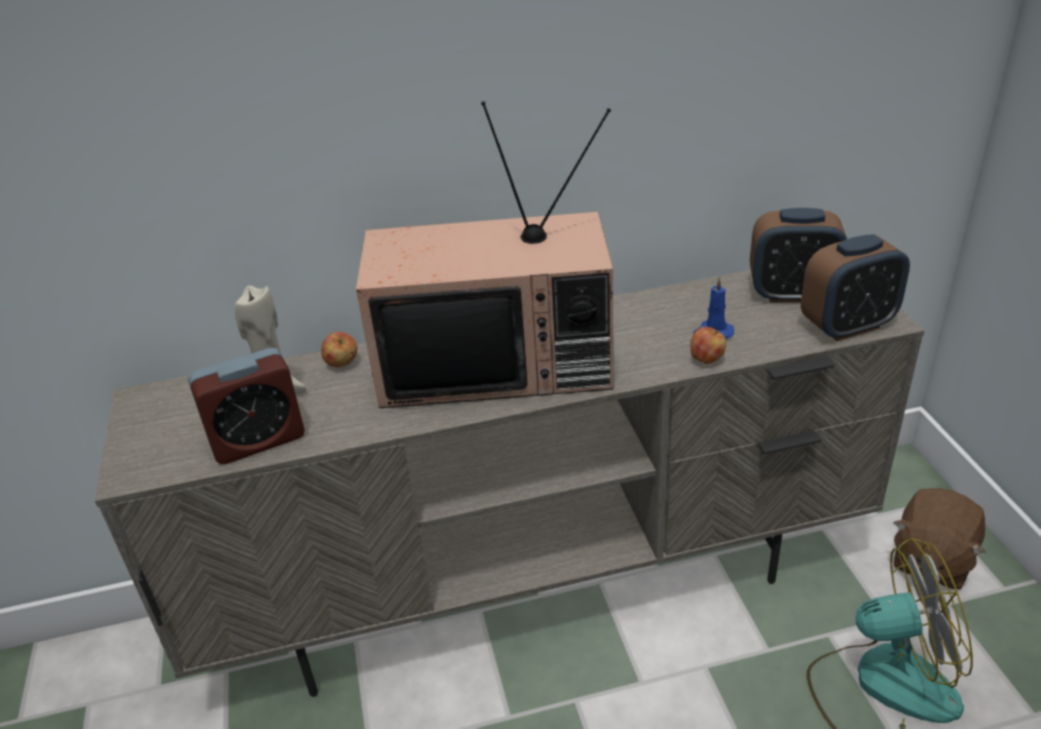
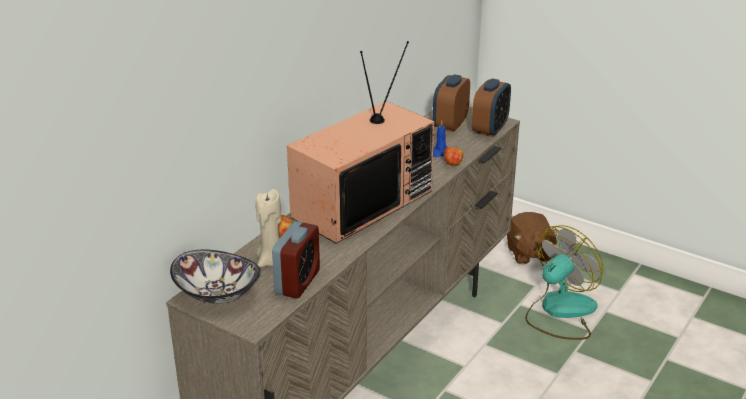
camera: 45 degrees left, 5 degrees down
alarm clock [750,208,847,303] -> alarm clock turned 150 degrees clockwise [433,74,470,132]
none -> bowl [170,249,260,304]

